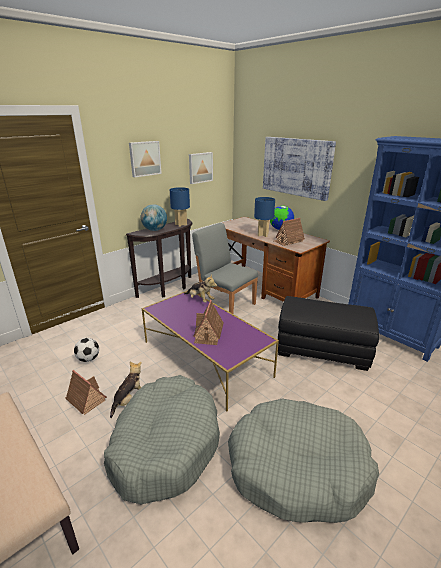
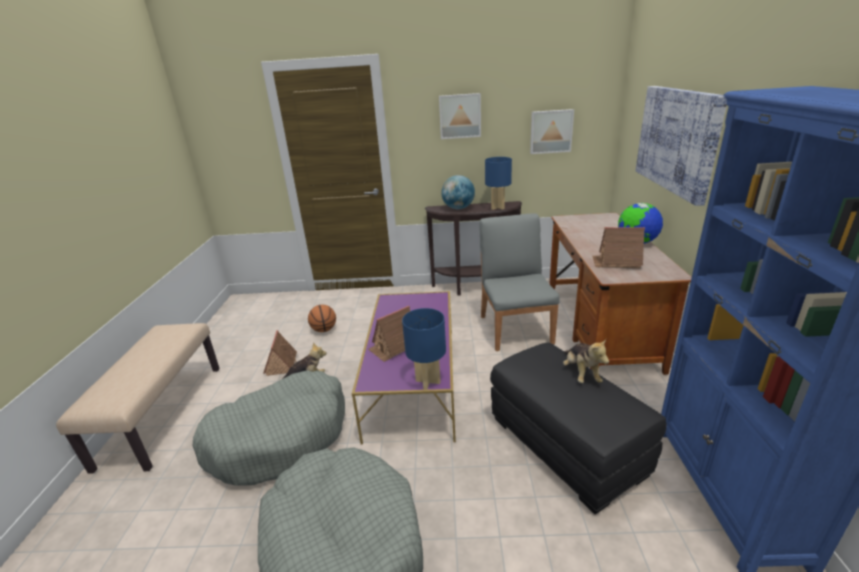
camera: 45 degrees right, 0 degrees up
football [74,338,99,362] -> basketball [308,305,336,332]
plush toy [184,274,217,303] -> plush toy moved to [563,339,609,383]
blue table lamp [254,197,275,237] -> blue table lamp moved to [402,308,446,390]

